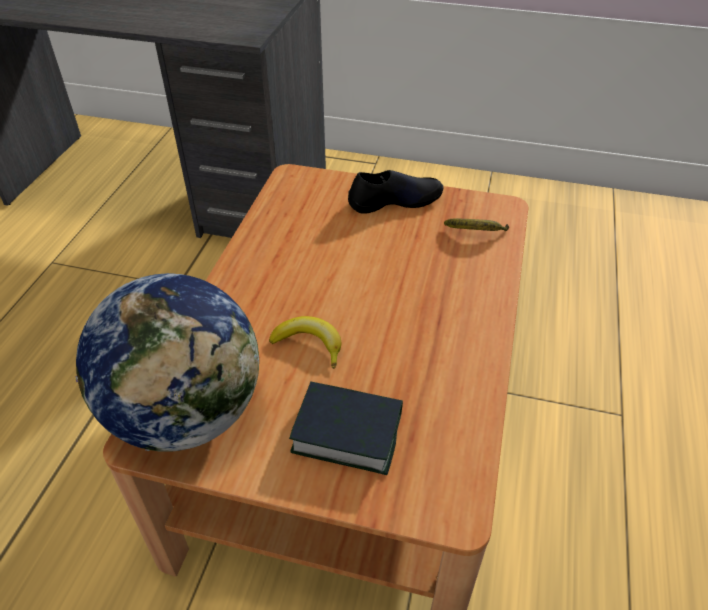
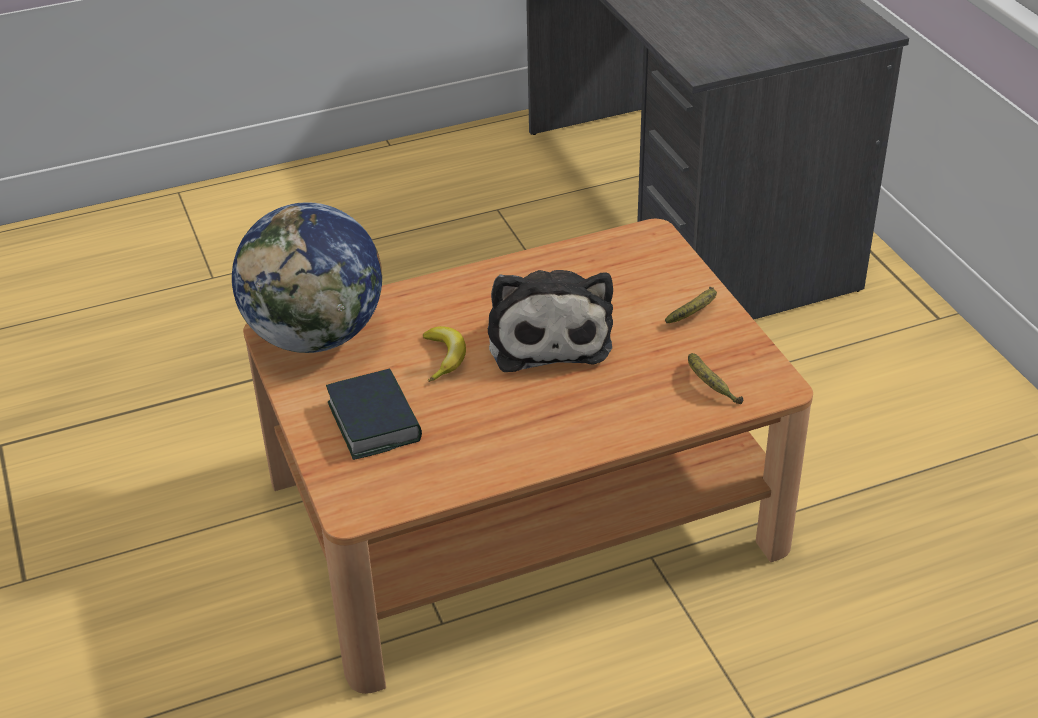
camera: 55 degrees right, 5 degrees down
black shoe [348,170,443,214] -> banana [665,287,717,323]
none -> plush toy [488,270,613,372]

